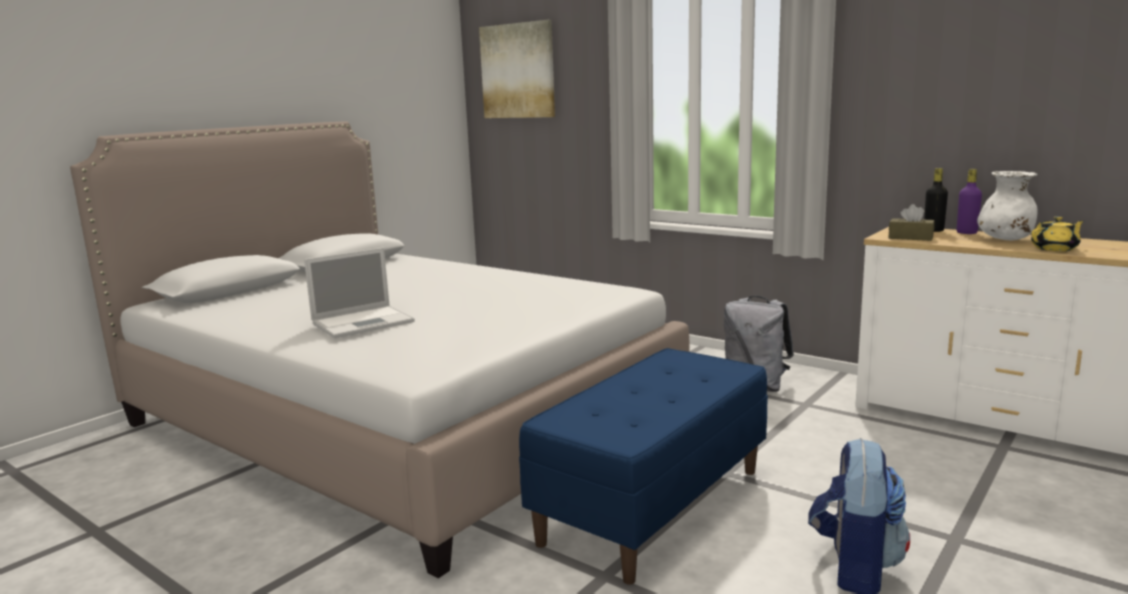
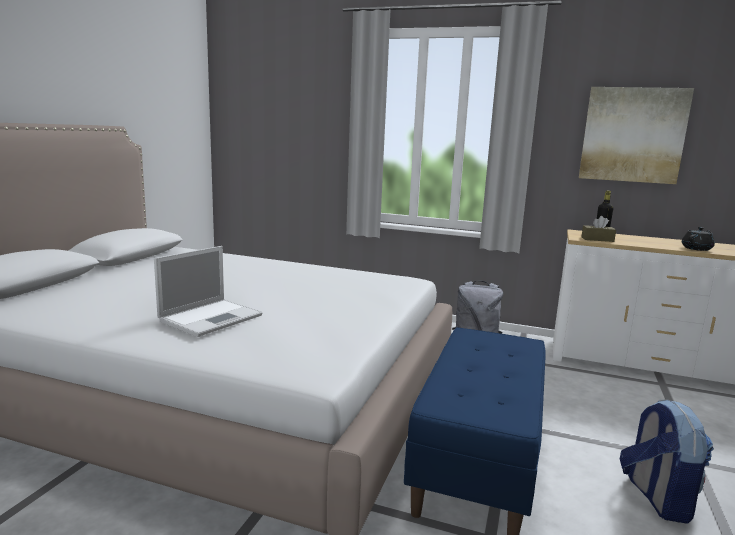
camera: 20 degrees left, 0 degrees up
picture [479,20,555,118] -> picture moved to [579,87,694,184]
purple bottle [957,169,982,234] -> none
white vase [977,171,1038,240] -> none
yellow teapot [1031,216,1084,251] -> black teapot [682,227,715,251]

